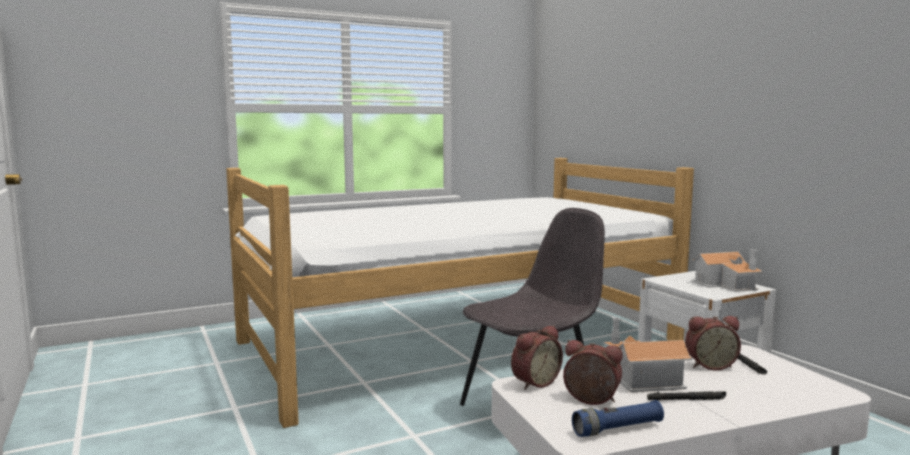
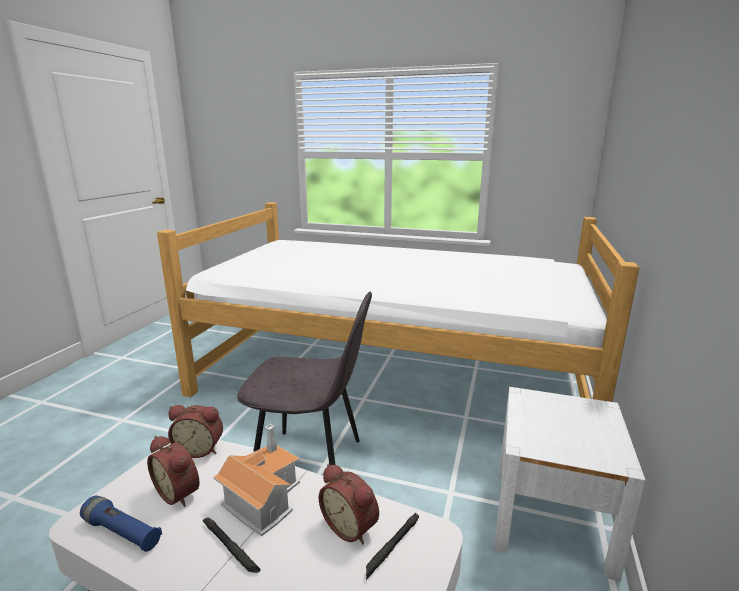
camera: 45 degrees right, 10 degrees up
alarm clock [563,340,623,405] -> alarm clock turned 150 degrees clockwise [147,436,199,507]
toy house [691,249,763,292] -> none

